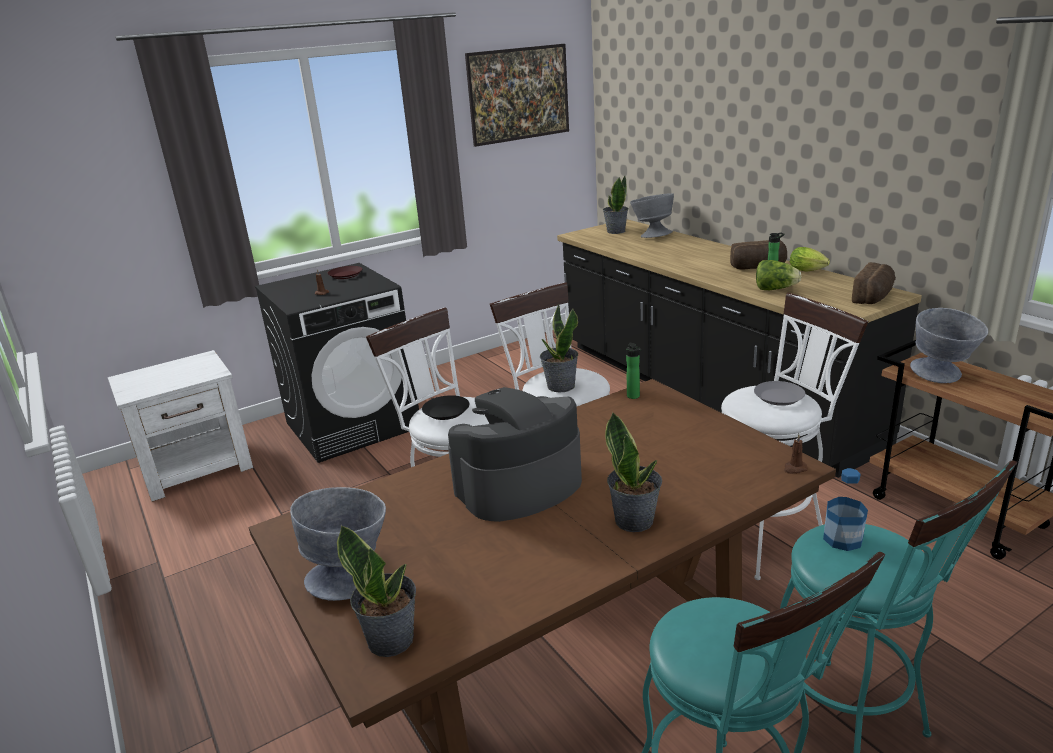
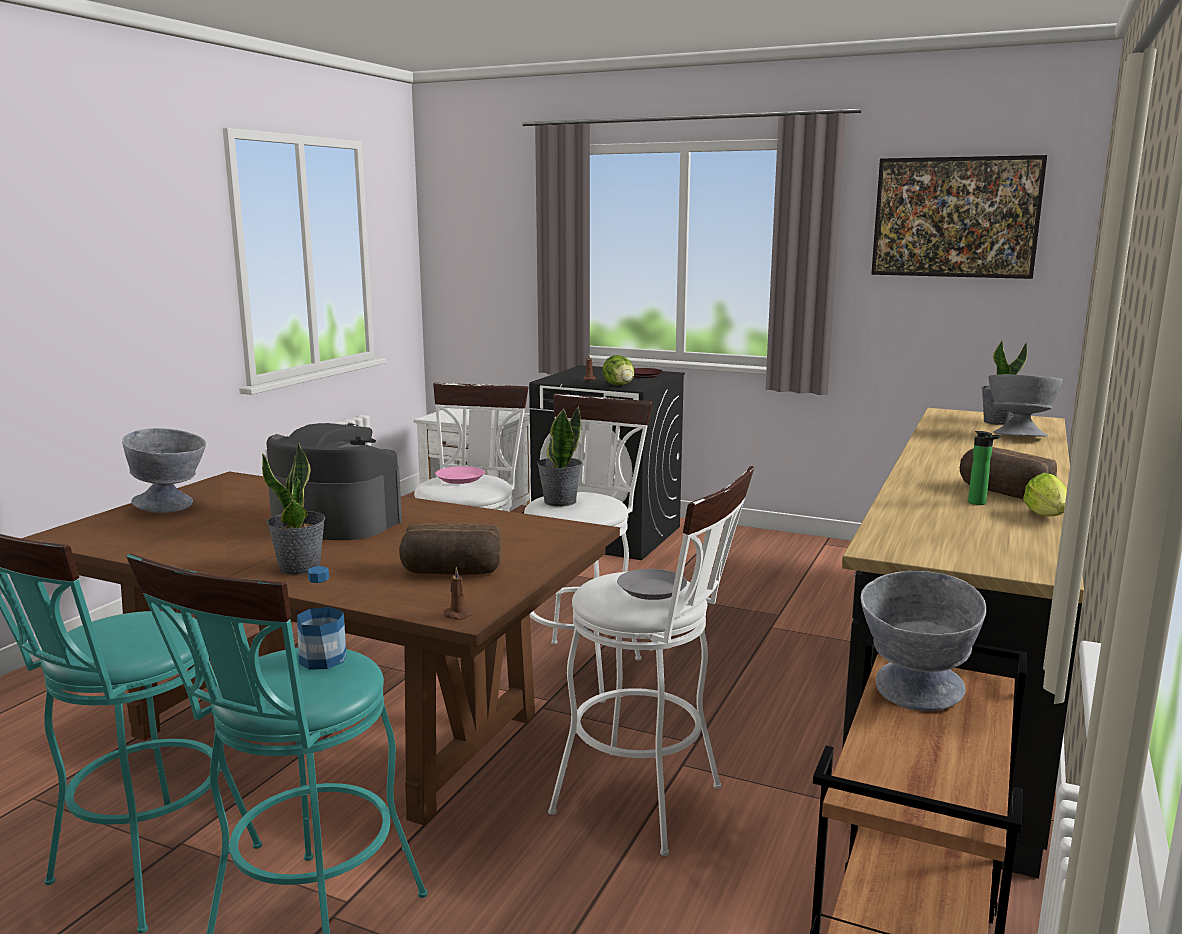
camera: 55 degrees right, 10 degrees down
potted plant [337,525,416,657] -> none
black plate [422,395,469,420] -> pink plate [435,466,485,484]
bottle [626,343,641,399] -> none
lettuce [756,260,802,290] -> lettuce moved to [602,355,634,386]
bread [852,262,896,304] -> bread moved to [399,523,502,575]

